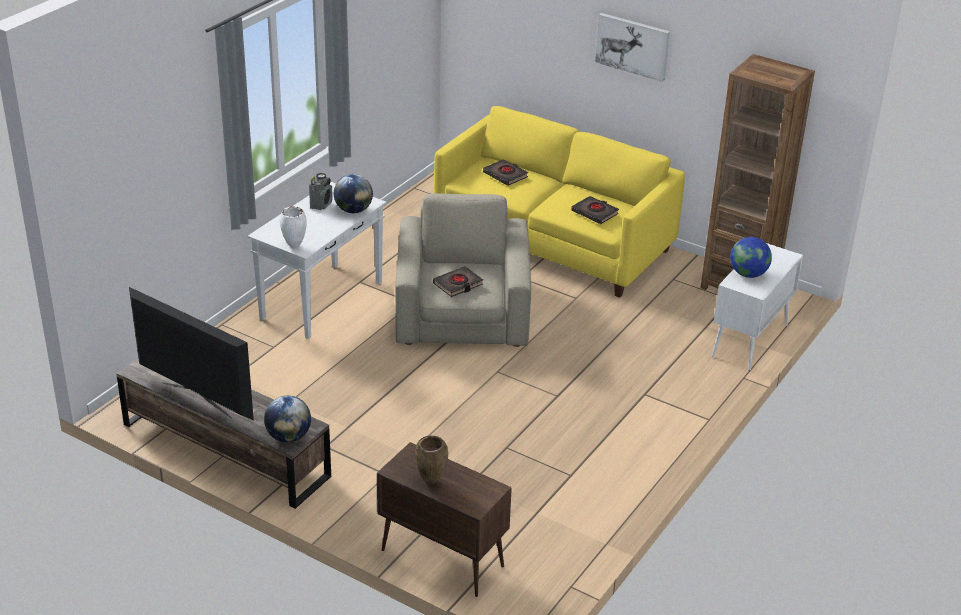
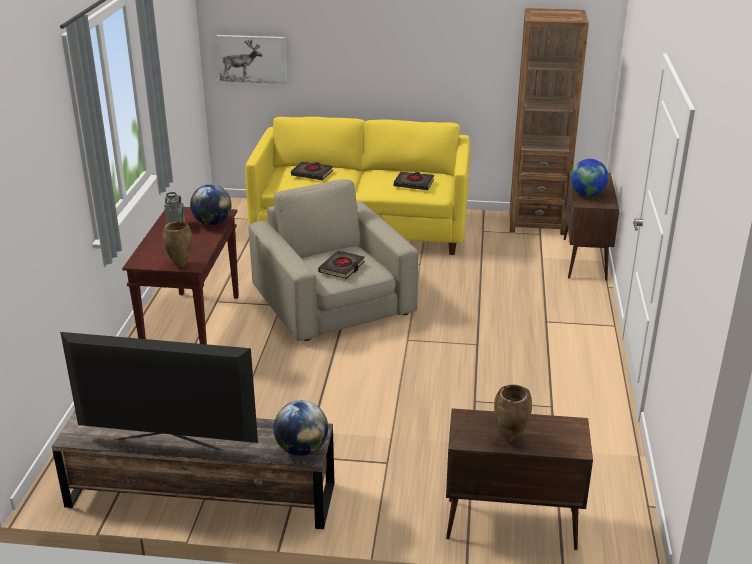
camera: 25 degrees left, 5 degrees down
white console table [248,182,386,339] -> brown console table [122,207,239,344]
white vase [280,206,307,248] -> brown vase [162,221,192,267]
picture [595,13,670,82] -> picture moved to [216,35,287,84]
white cabinet [712,243,803,371] -> brown cabinet [564,171,619,281]

